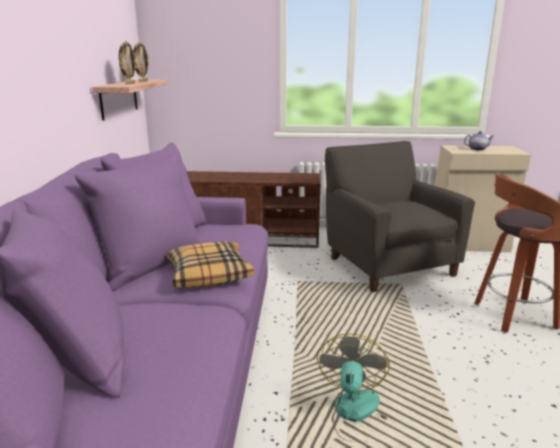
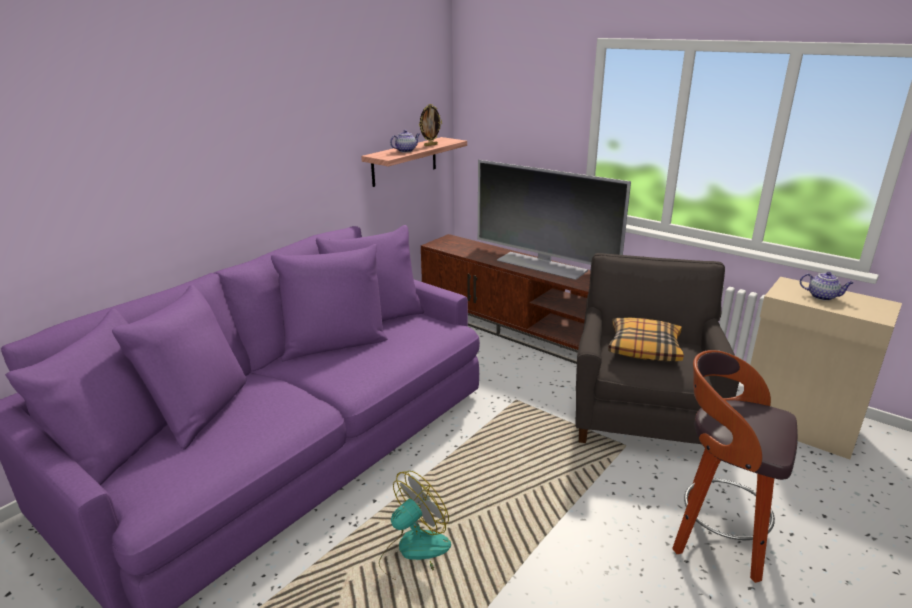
camera: 35 degrees right, 5 degrees up
picture frame [119,41,137,84] -> teapot [390,130,420,152]
pillow [167,242,254,287] -> pillow moved to [608,317,684,361]
none -> television [478,160,631,280]

